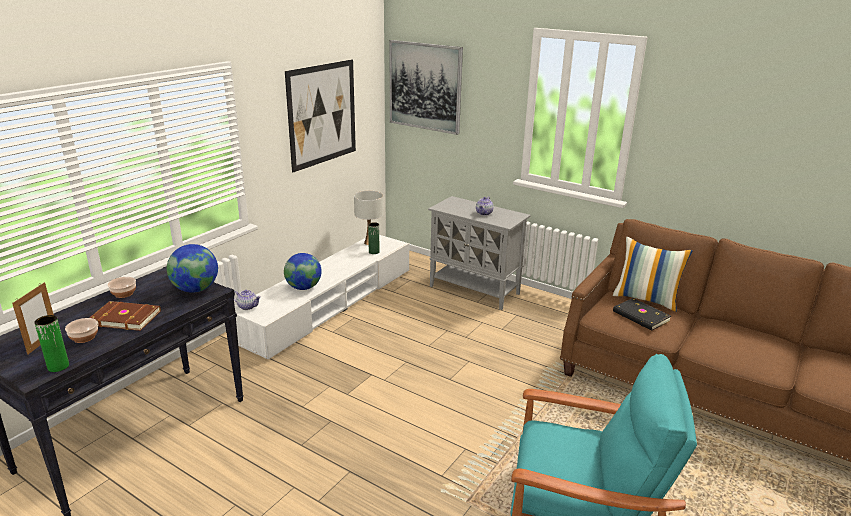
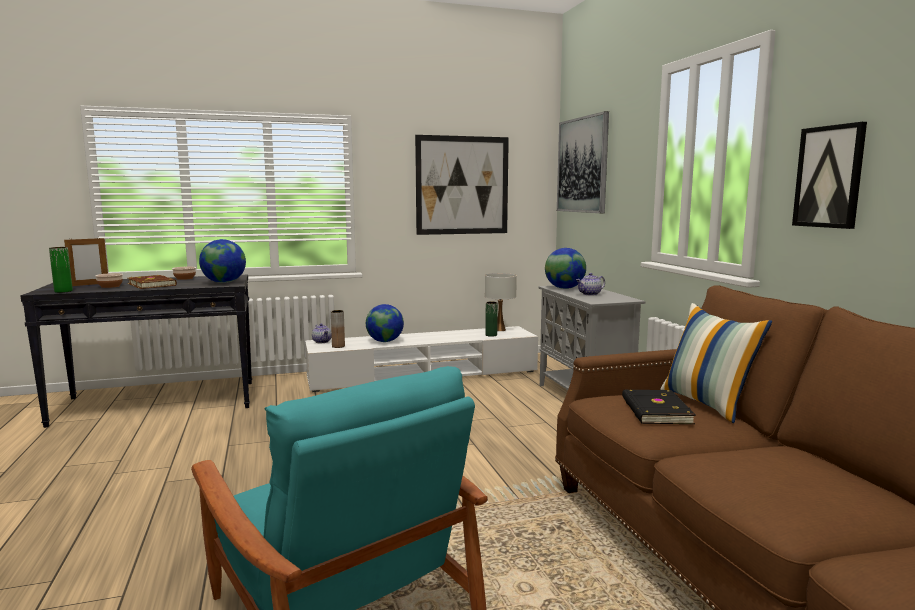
camera: 40 degrees right, 15 degrees down
none -> brown vase [331,310,345,348]
none -> globe [545,248,586,289]
none -> picture [792,122,867,229]

